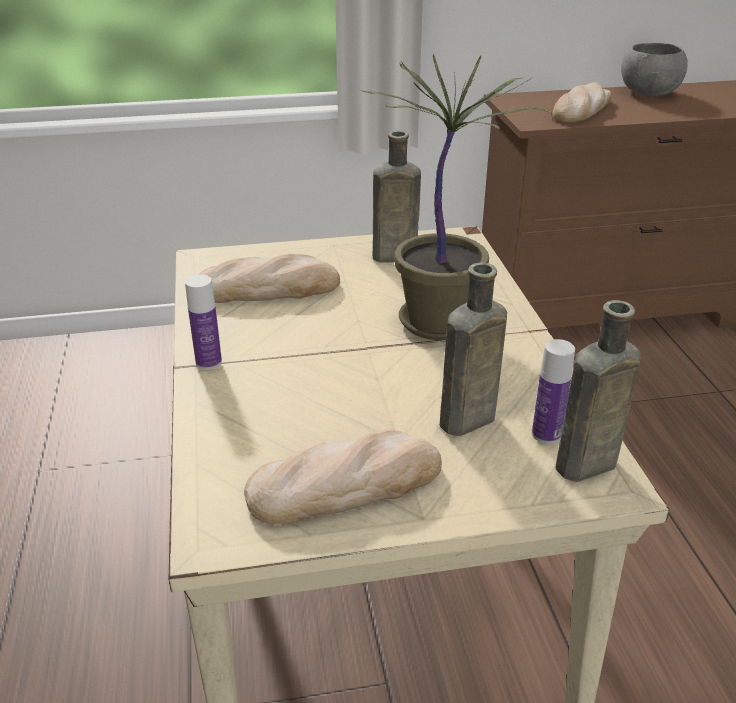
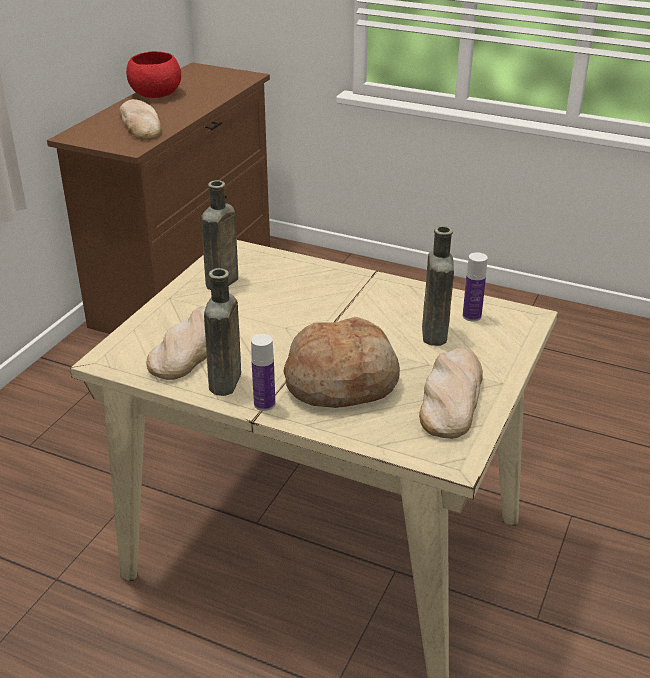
camera: 55 degrees left, 0 degrees up
potted plant [360,54,552,340] -> none
brown bottle [555,300,641,482] -> brown bottle moved to [204,268,241,396]
grey bowl [621,43,688,96] -> red bowl [126,51,181,98]
none -> bread [284,317,400,408]

